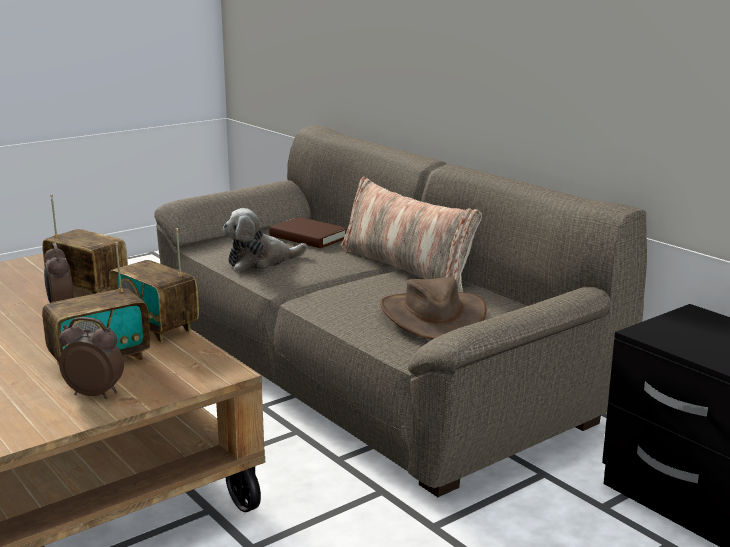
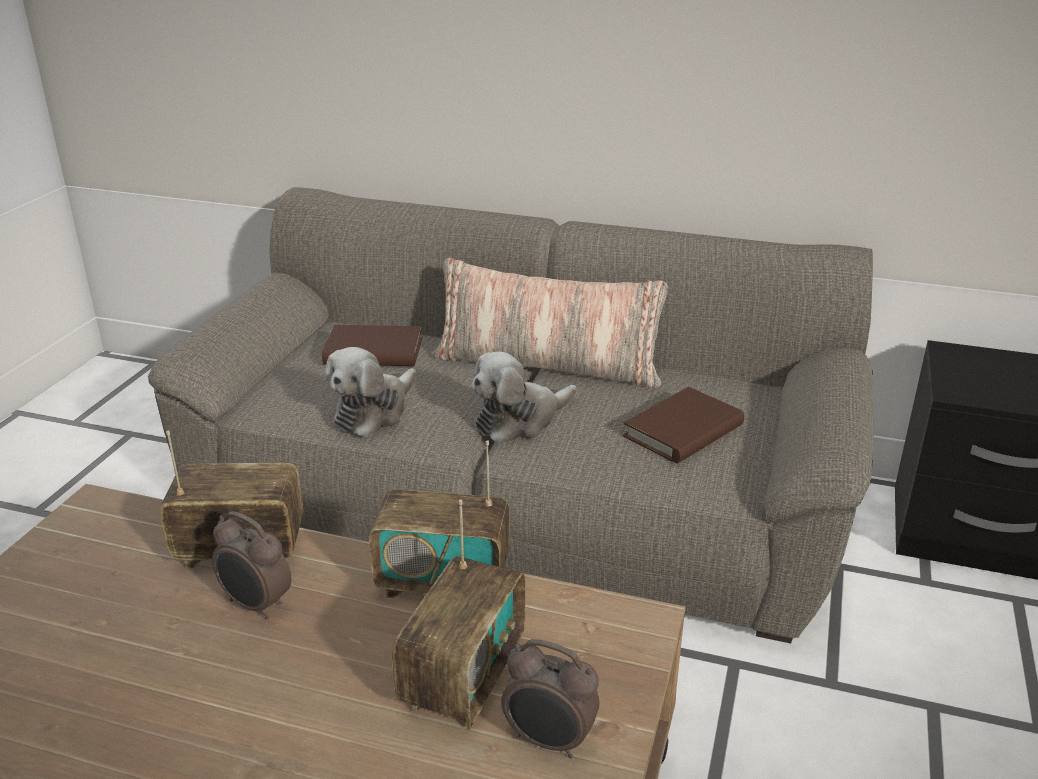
camera: 35 degrees left, 10 degrees up
alarm clock [59,317,124,399] -> alarm clock turned 135 degrees counterclockwise [501,639,599,758]
brown hat [380,277,486,340] -> brown book [623,387,744,464]
none -> plush toy [472,352,577,444]

